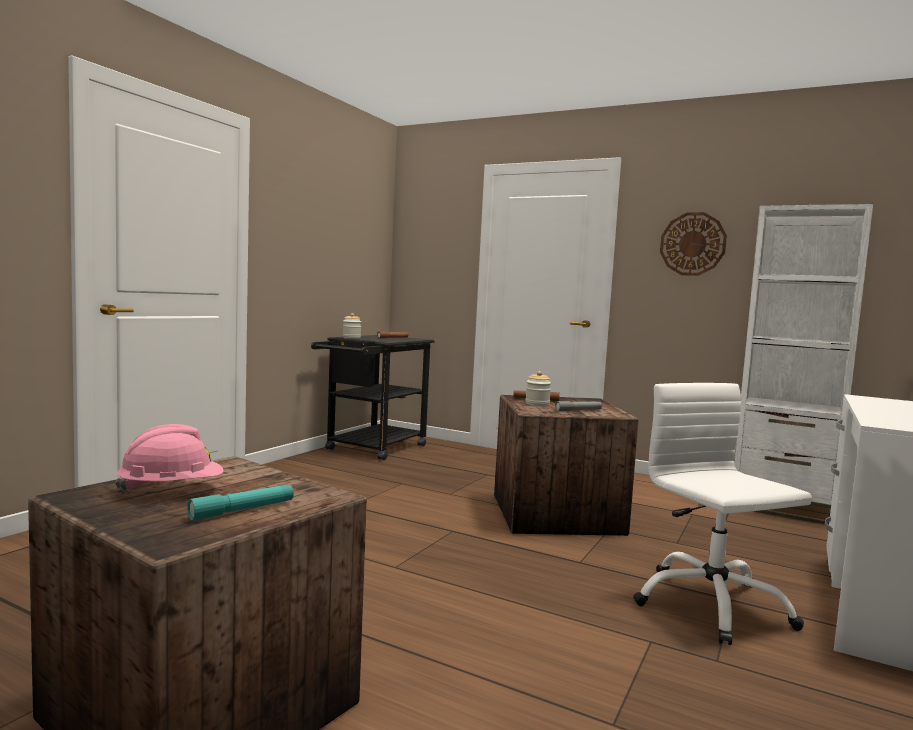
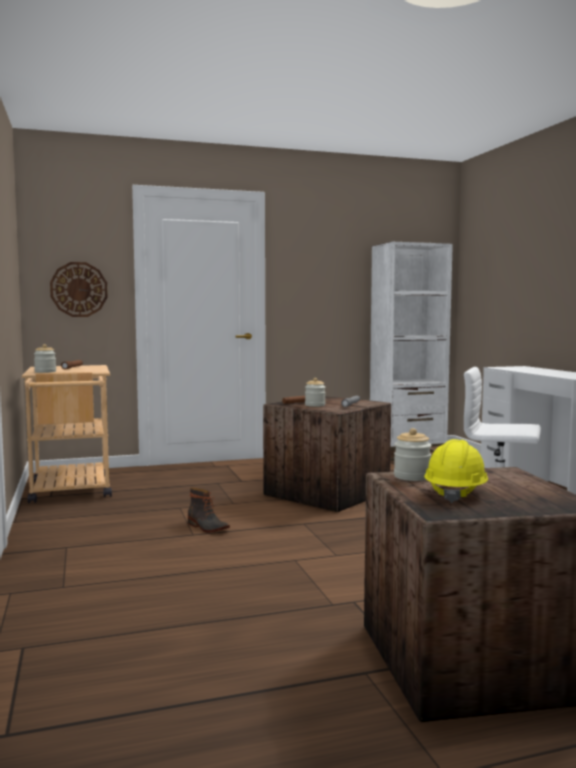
camera: 45 degrees left, 0 degrees up
pink hard hat [115,424,224,494] -> yellow hard hat [424,439,488,503]
turquoise flashlight [187,485,294,521] -> none
black cart [311,335,434,460] -> beige cart [22,365,112,503]
wall clock [660,212,727,276] -> wall clock moved to [50,262,108,317]
none -> boot [188,488,230,533]
none -> jar [394,428,432,481]

